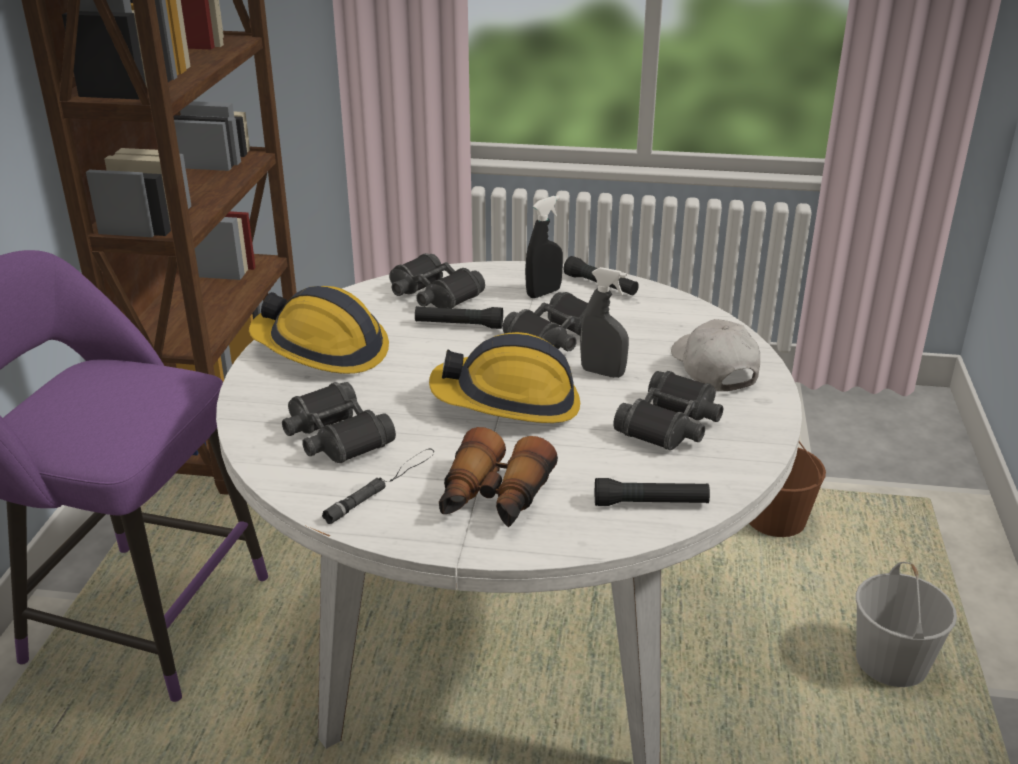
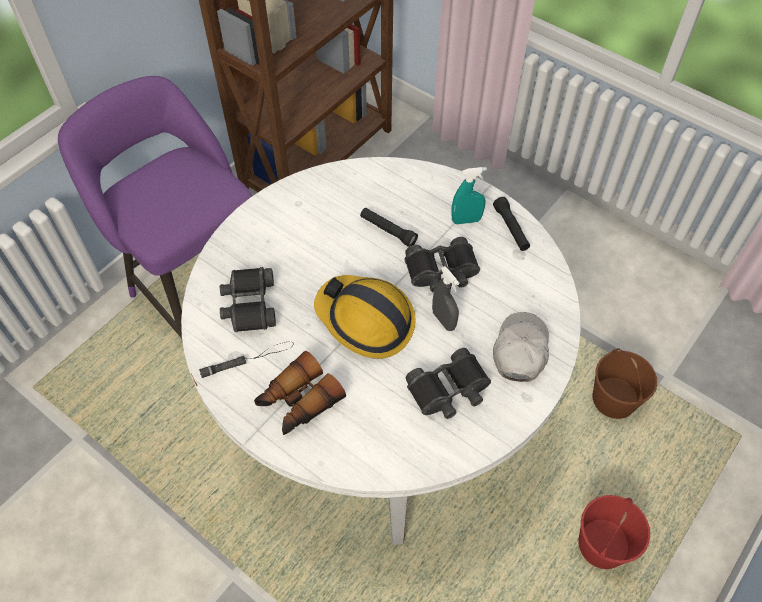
camera: 30 degrees right, 25 degrees up
hard hat [249,286,389,374] -> none
black binoculars [389,253,485,308] -> none
black spray bottle [525,195,563,298] -> turquoise spray bottle [452,167,487,224]
black flashlight [595,478,710,506] -> none
white bucket [856,562,957,687] -> red bucket [578,495,650,569]

